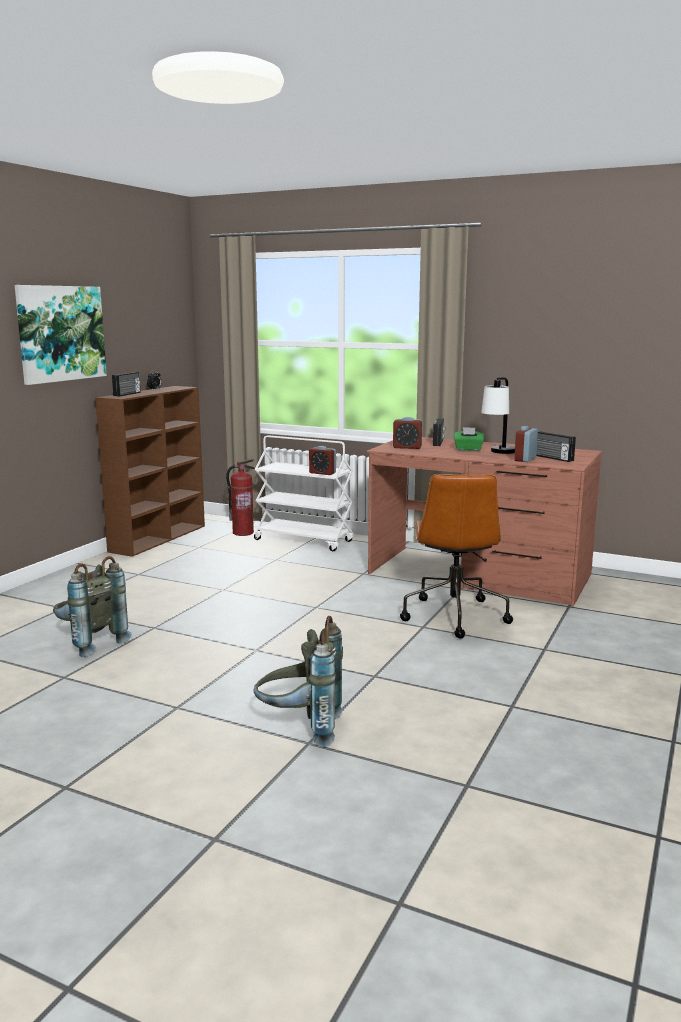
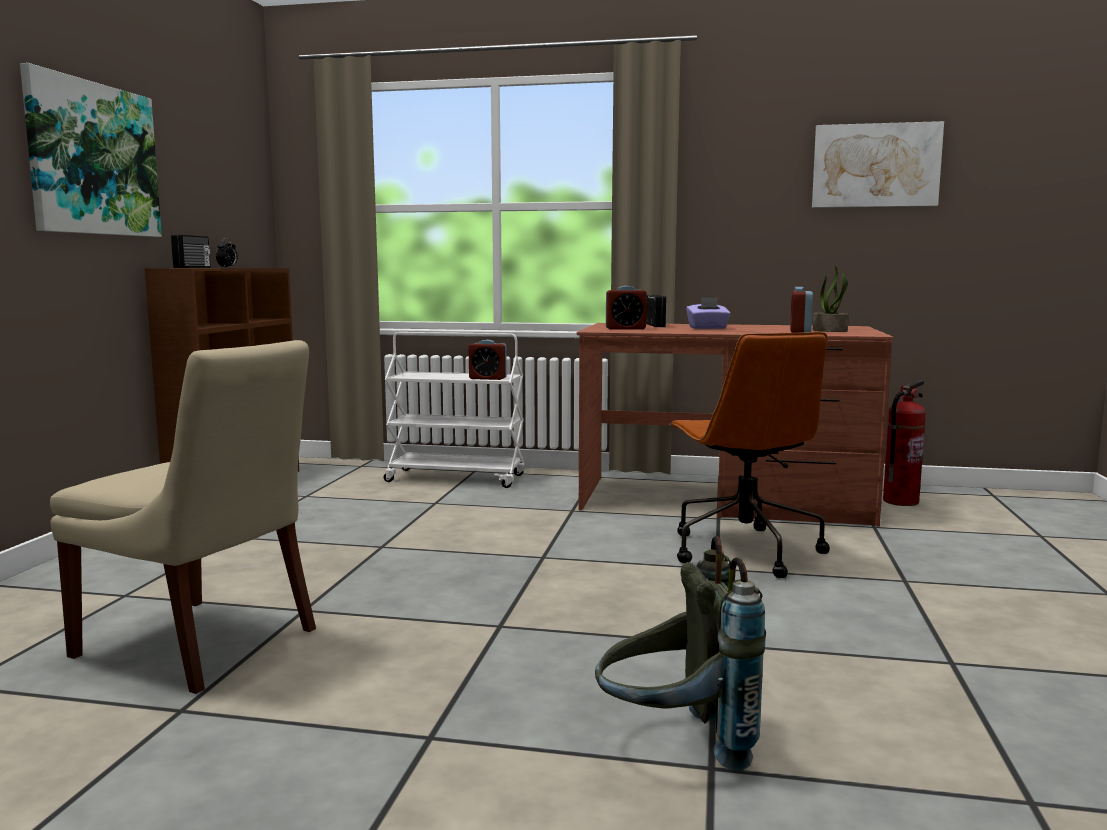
camera: 15 degrees left, 5 degrees down
grey backpack [53,556,132,657] -> beige chair [50,340,316,694]
fire extinguisher [226,459,255,536] -> fire extinguisher moved to [883,380,926,506]
green tissue box [454,427,484,451] -> purple tissue box [686,297,731,329]
table lamp [481,377,515,454] -> none
radio [536,431,576,462] -> potted plant [813,266,849,332]
none -> picture [812,121,944,208]

